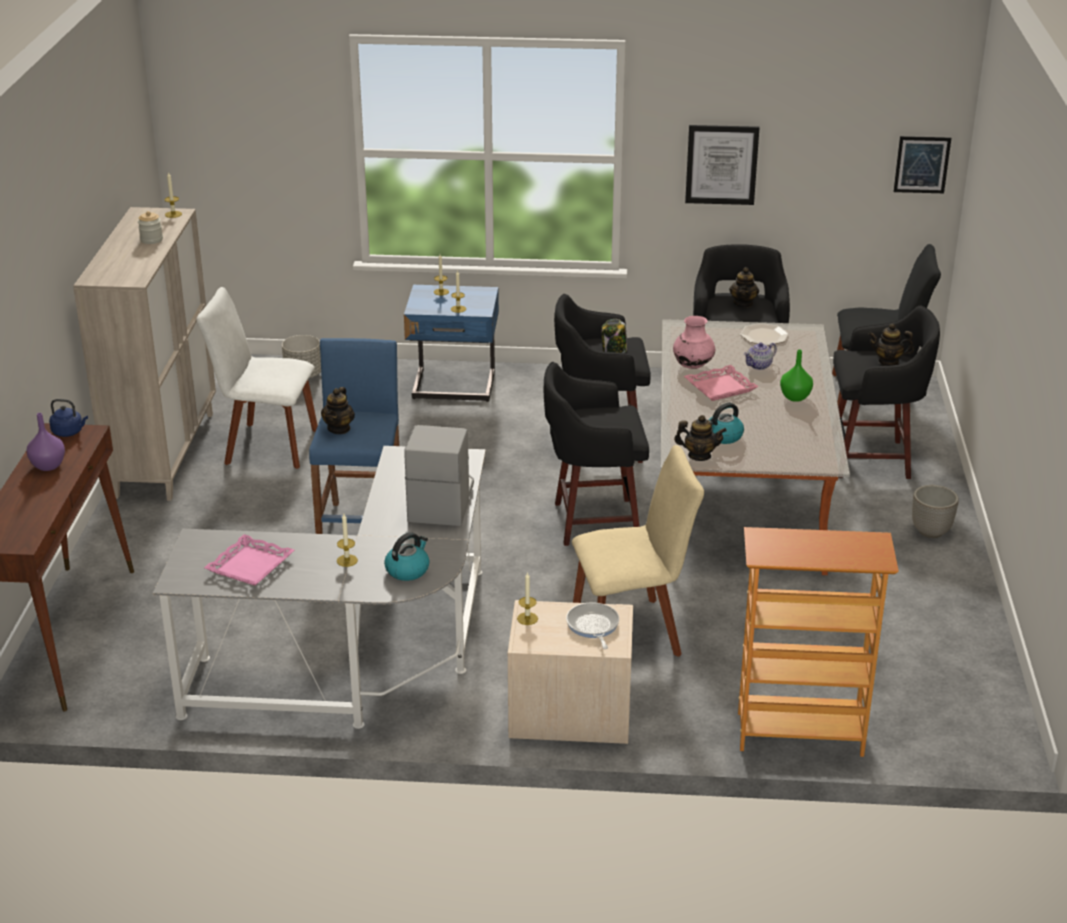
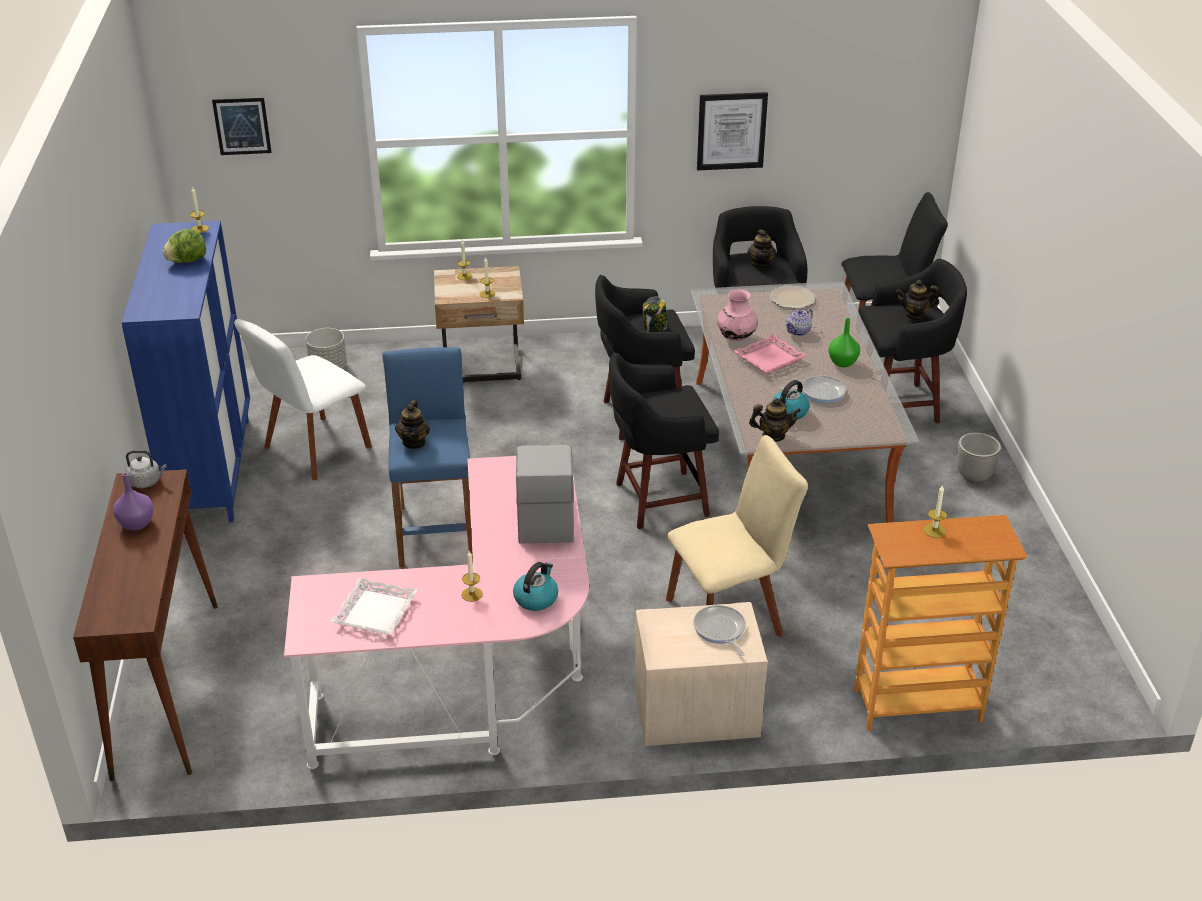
camera: 10 degrees left, 5 degrees up
blue kettle [49,399,88,437] -> grey kettle [125,450,167,488]
beige cabinet [73,207,216,501] -> blue cabinet [122,221,250,522]
jar [138,211,163,244] -> lettuce [162,229,206,263]
grey desk [153,446,486,729] -> pink desk [284,456,589,769]
white chair [196,287,318,469] -> white chair turned 45 degrees counterclockwise [234,319,372,480]
pink tray [204,534,294,586] -> white tray [331,578,418,635]
blue nightstand [404,285,499,402] -> beige nightstand [434,266,524,382]
candle [517,572,538,625] -> candle moved to [924,484,947,538]
picture [893,136,951,193] -> picture moved to [212,98,272,155]
none -> frying pan [780,376,846,403]

